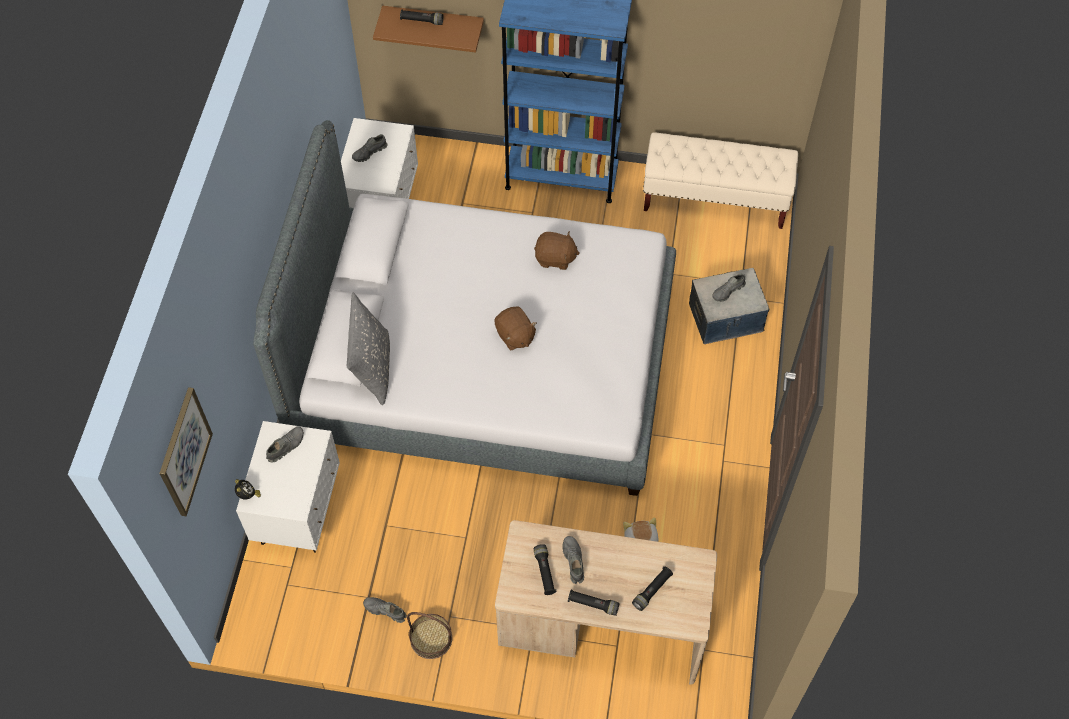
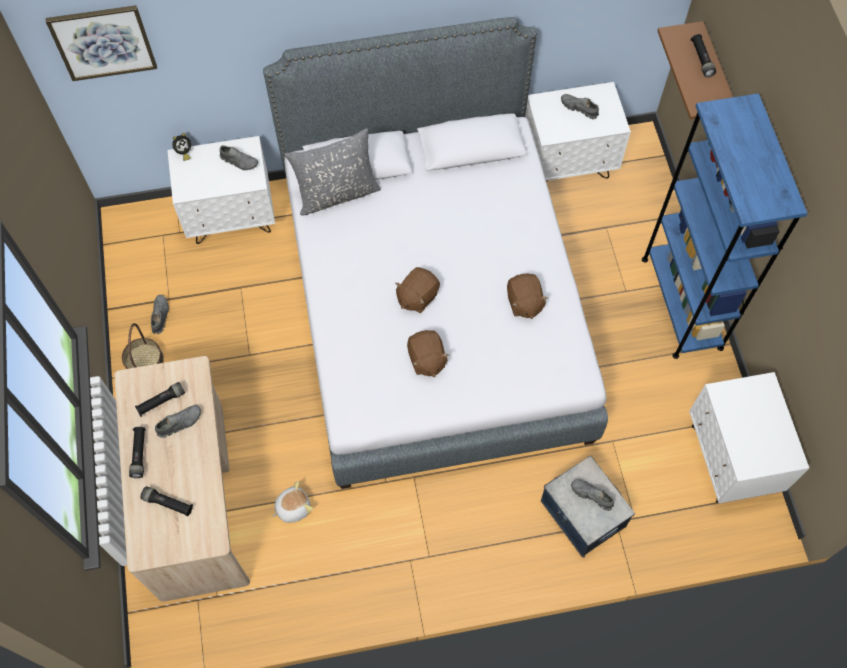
camera: 70 degrees right, 5 degrees up
beige bench [643,132,798,229] -> white nightstand [689,372,809,503]
none -> brown plush toy [407,330,449,377]

